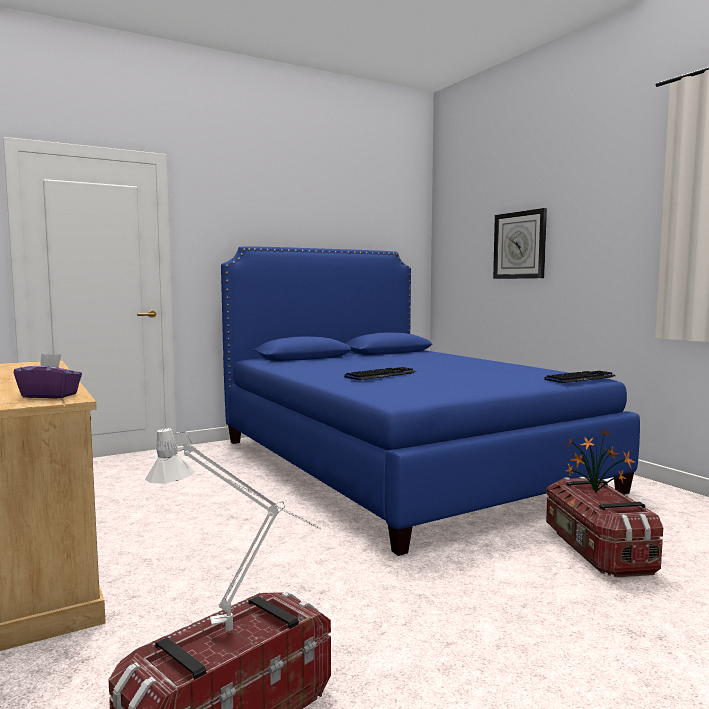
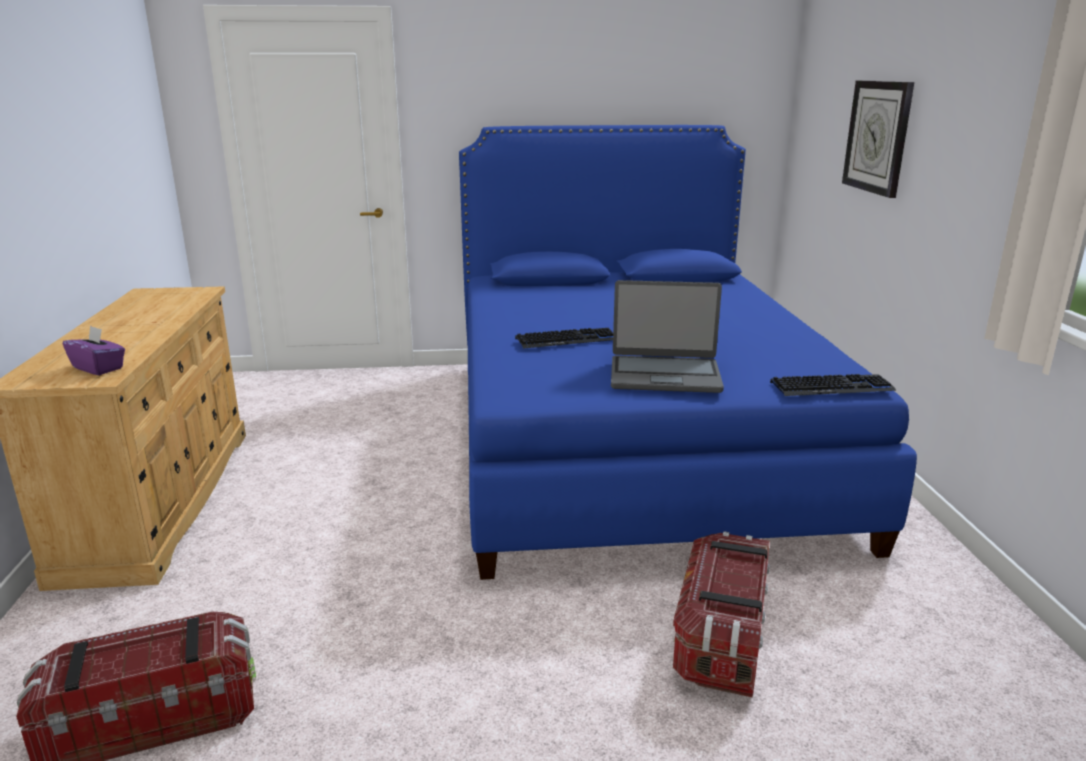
camera: 25 degrees right, 15 degrees up
grey table lamp [145,426,321,632] -> none
potted plant [565,429,634,492] -> none
none -> laptop [611,280,724,393]

